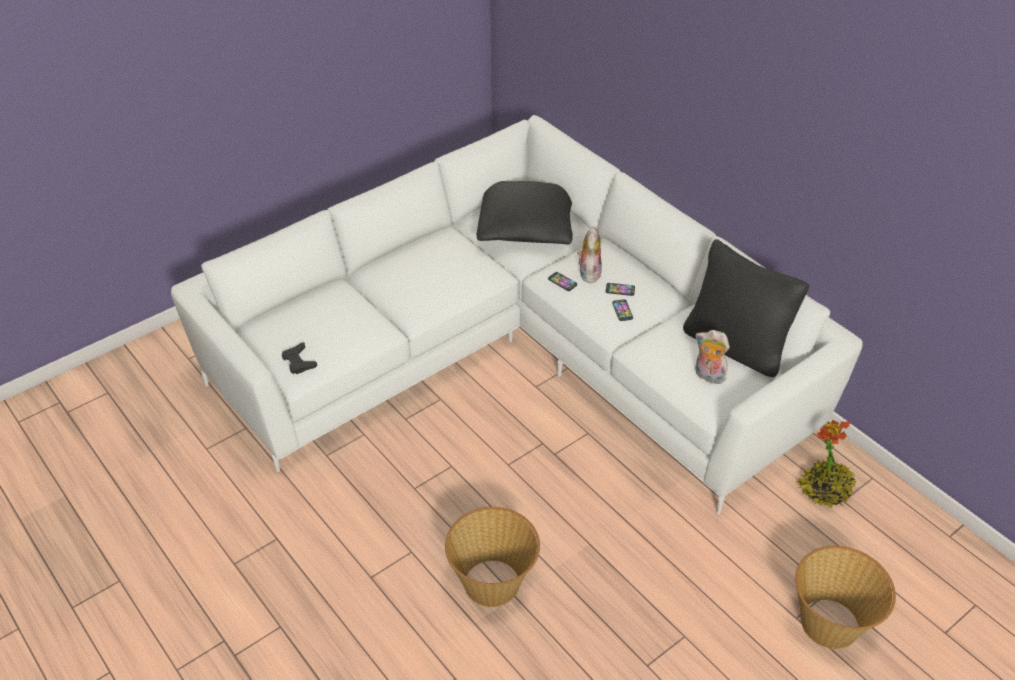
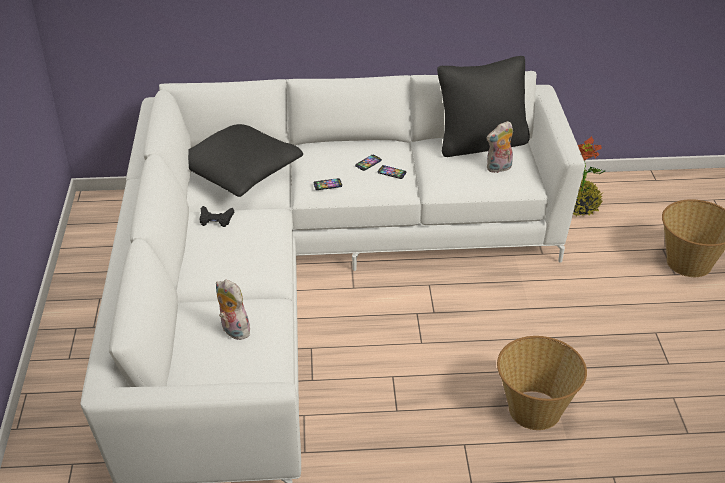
camera: 55 degrees left, 5 degrees down
black game controller [282,342,317,374] -> black game controller moved to [199,206,234,227]
plush toy [577,227,602,283] -> plush toy moved to [216,280,250,340]

